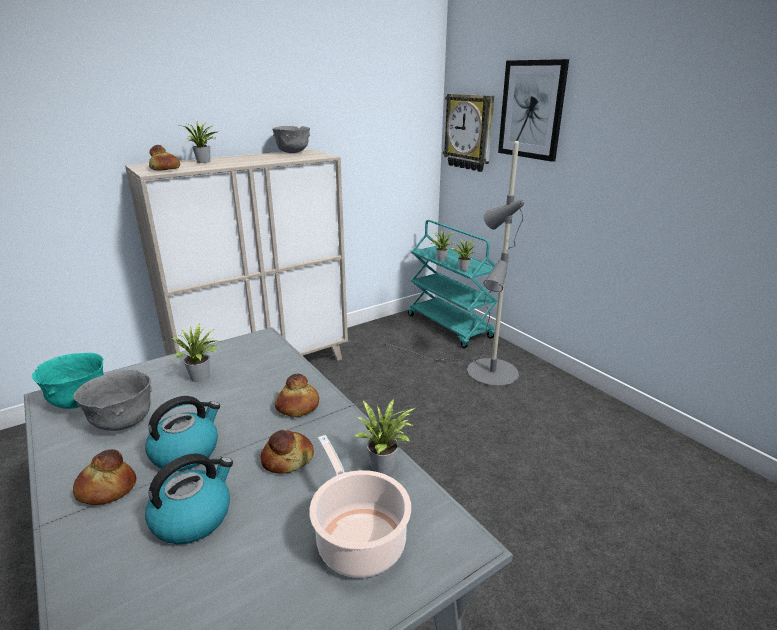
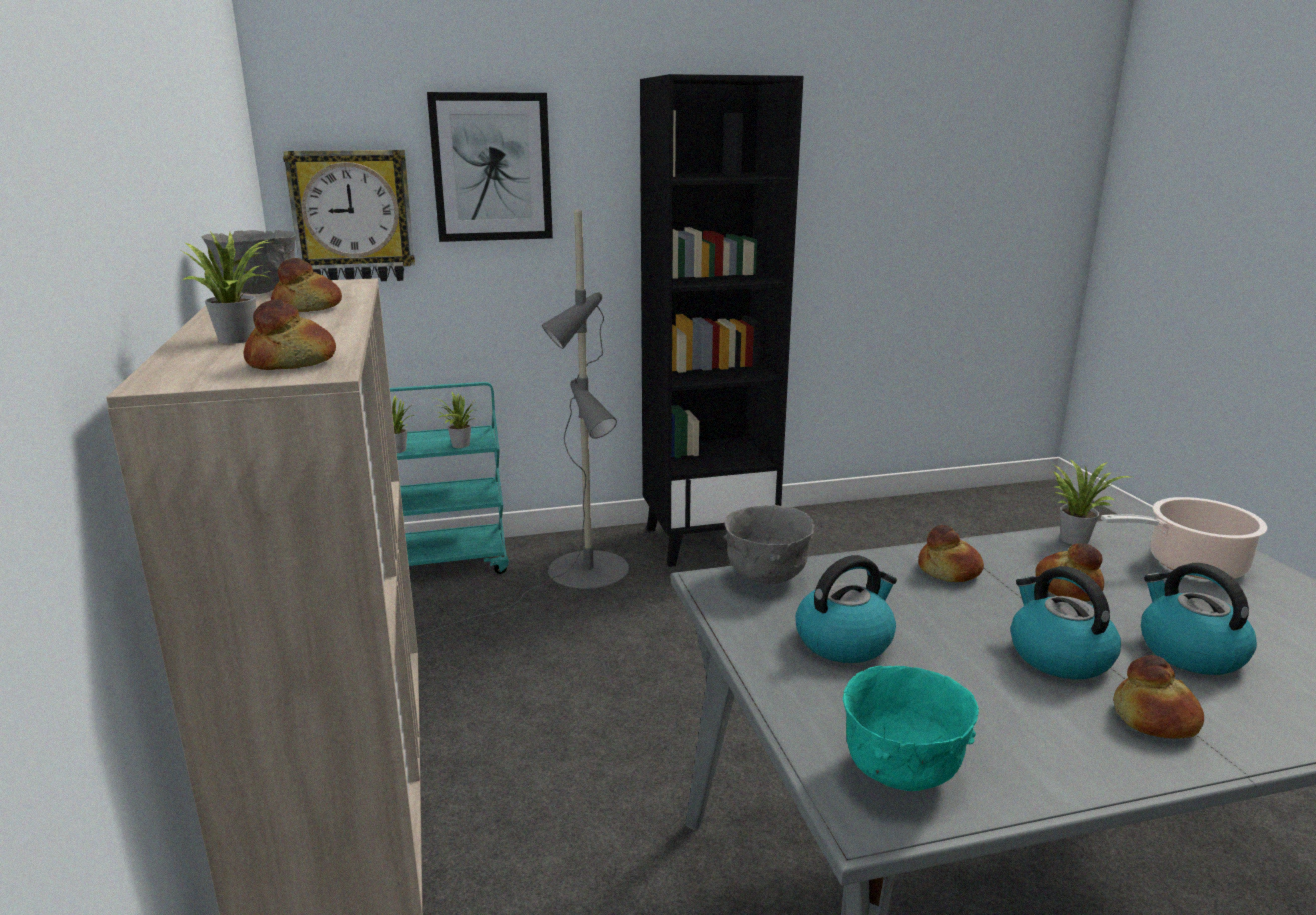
camera: 70 degrees left, 5 degrees down
grey bowl [73,370,152,431] -> grey bowl moved to [724,505,814,584]
potted plant [164,323,218,382] -> kettle [795,555,897,663]
none -> bread [271,258,342,312]
none -> black bookcase [640,74,804,567]

